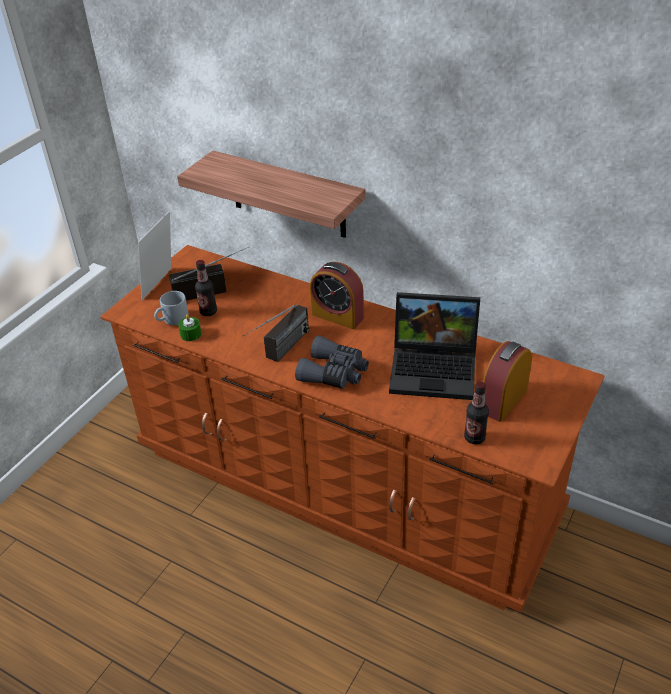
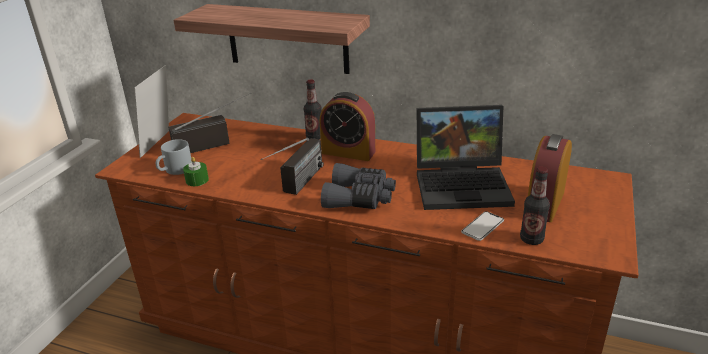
camera: 10 degrees left, 10 degrees down
bottle [195,260,217,316] -> bottle moved to [304,80,322,139]
none -> phone [461,211,504,241]

